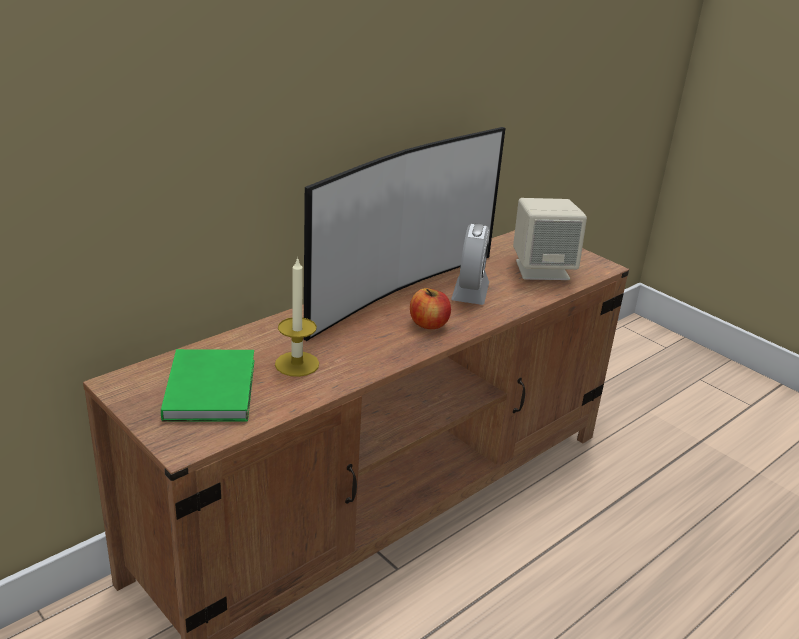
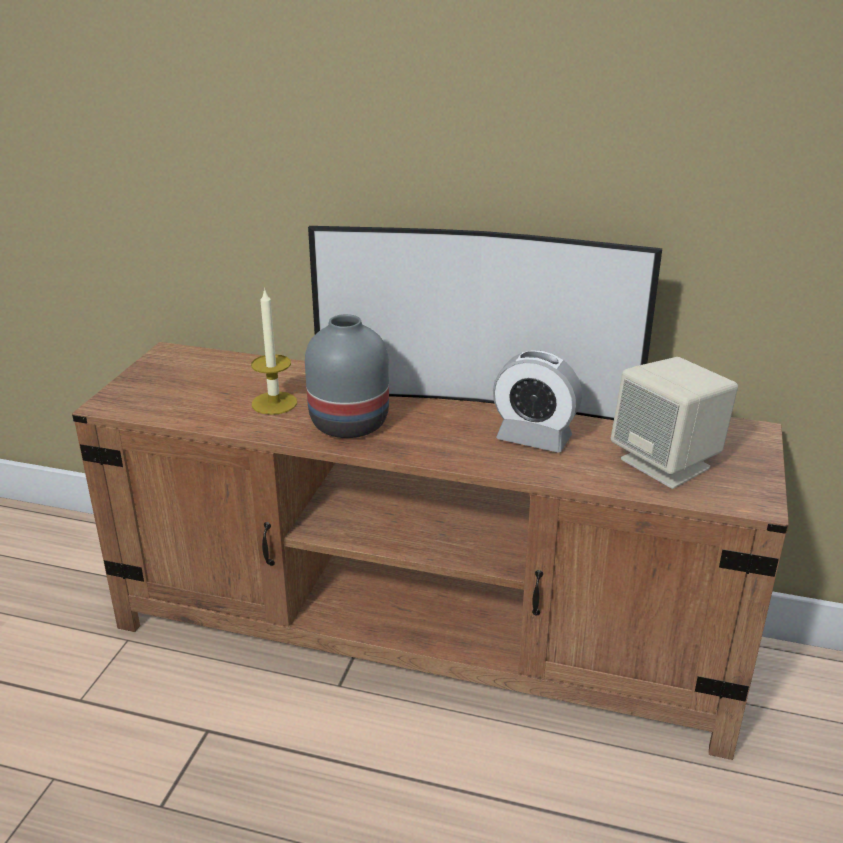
camera: 60 degrees right, 0 degrees up
green book [161,349,254,422] -> none
apple [410,288,451,329] -> none
alarm clock [451,223,489,305] -> alarm clock turned 45 degrees clockwise [493,350,582,453]
none -> grey vase [305,314,389,438]

